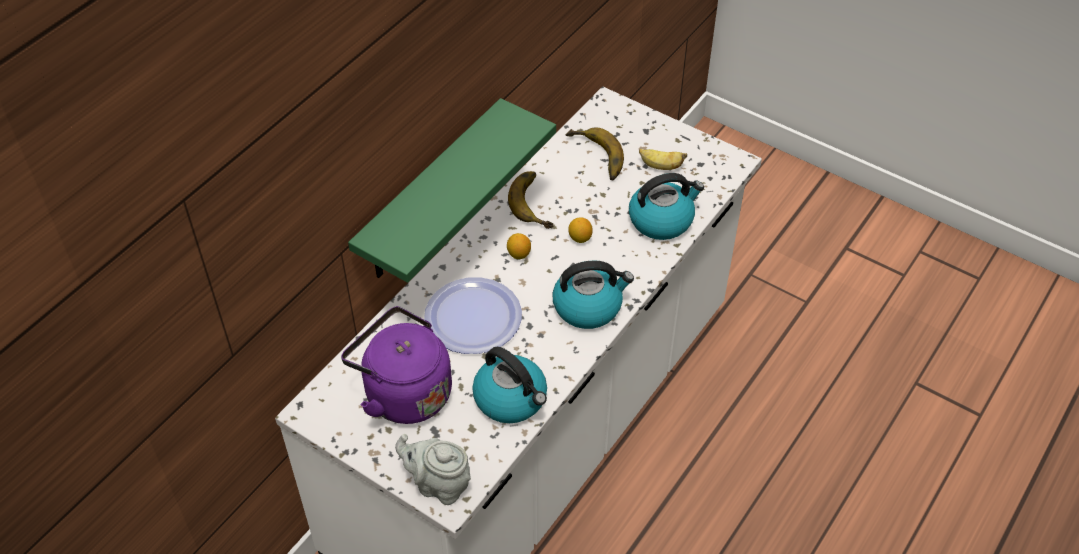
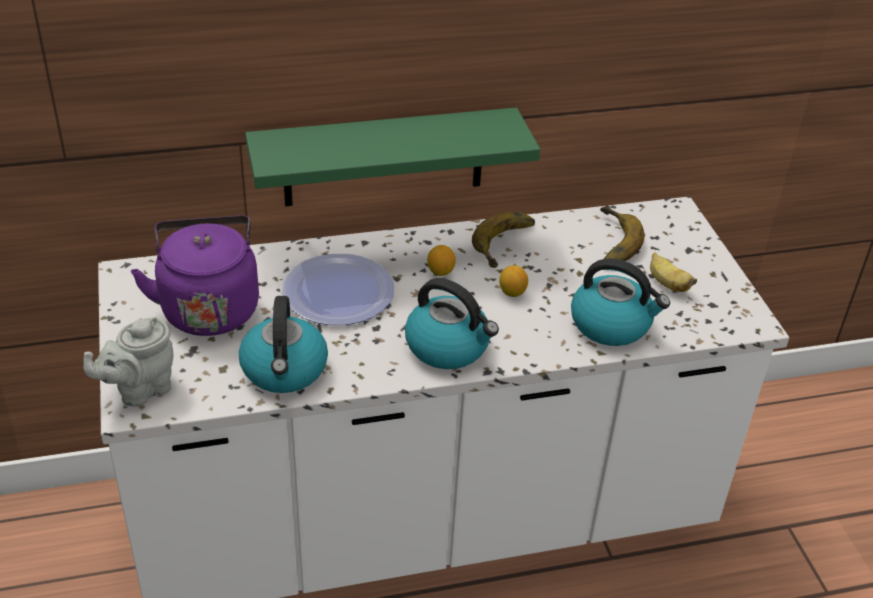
camera: 40 degrees right, 10 degrees down
grey teapot [395,434,471,505] -> grey teapot turned 105 degrees counterclockwise [83,317,173,407]

